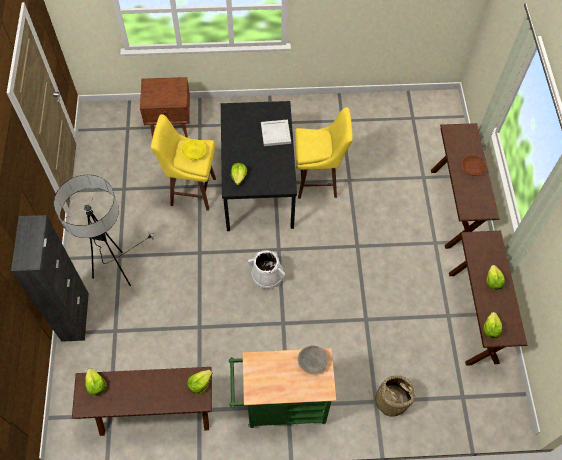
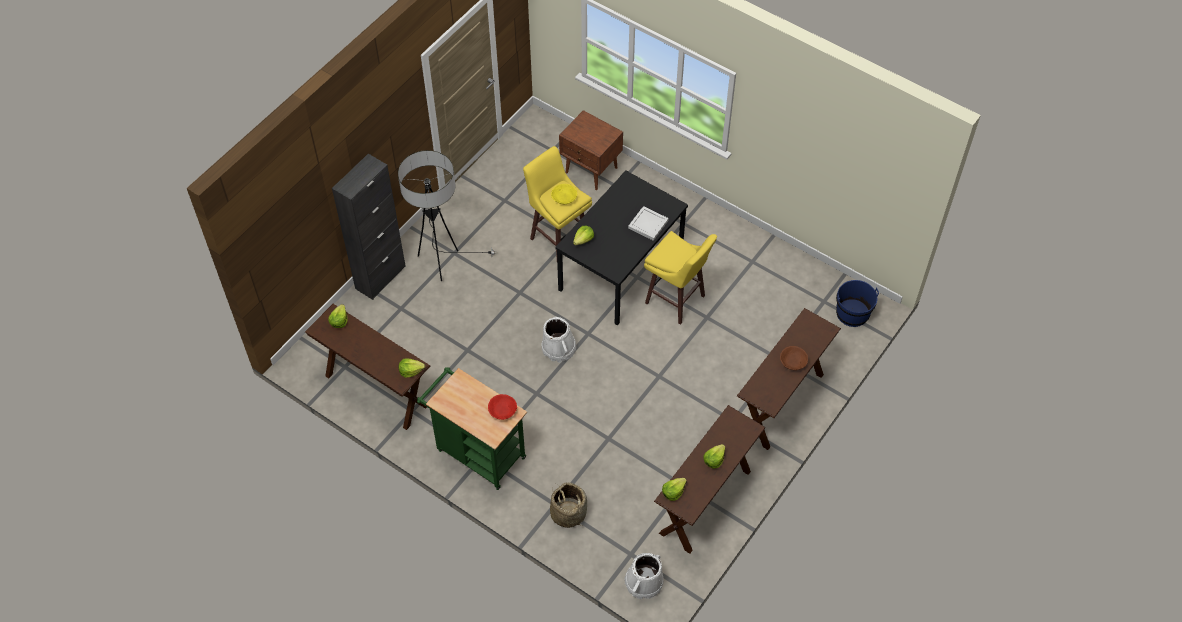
camera: 40 degrees right, 5 degrees down
grey bowl [298,345,328,374] -> red bowl [488,394,517,420]
none -> white bucket [625,553,664,599]
none -> blue bucket [836,280,879,327]

